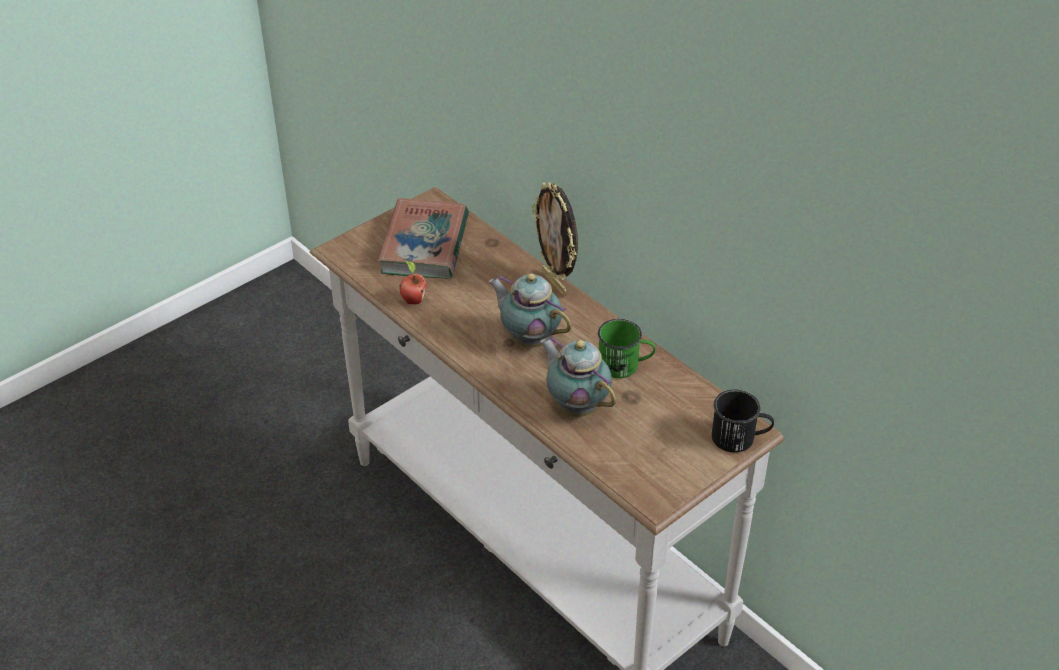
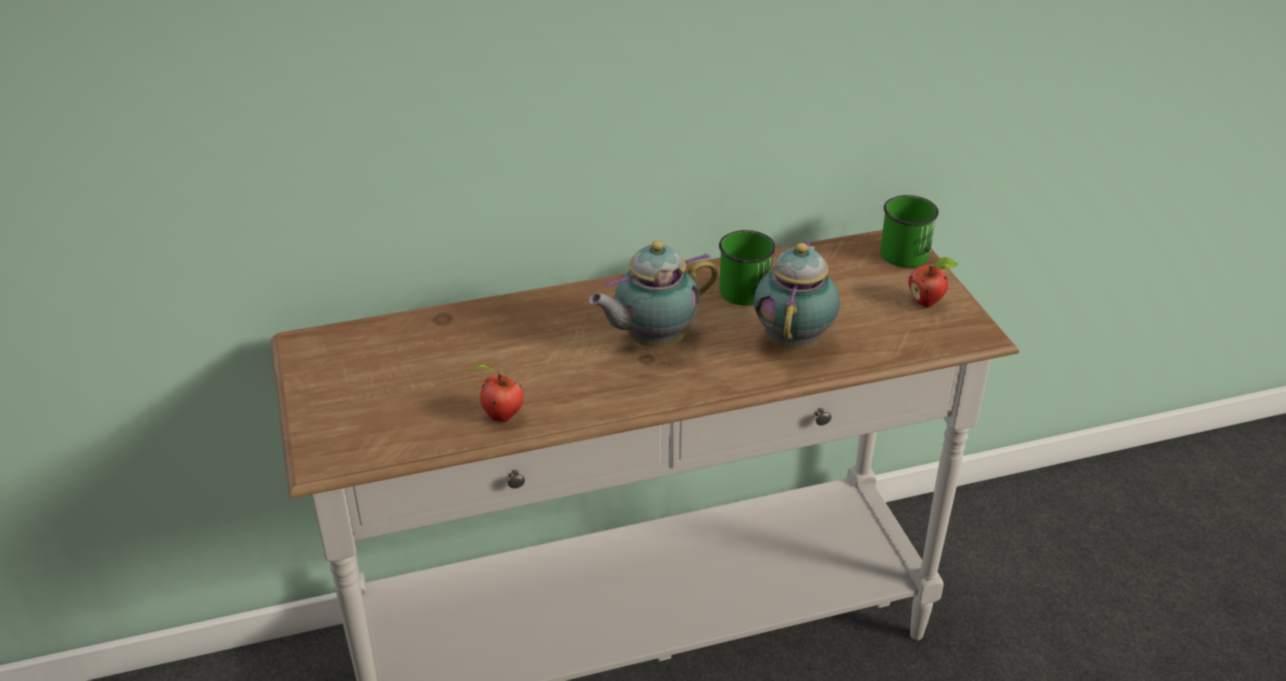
camera: 65 degrees left, 5 degrees down
book [378,198,469,279] -> none
picture frame [532,182,578,296] -> none
teapot [540,336,616,417] -> teapot turned 120 degrees clockwise [754,240,840,350]
black mug [712,389,774,452] -> green mug [880,195,939,267]
none -> apple [908,257,958,307]

